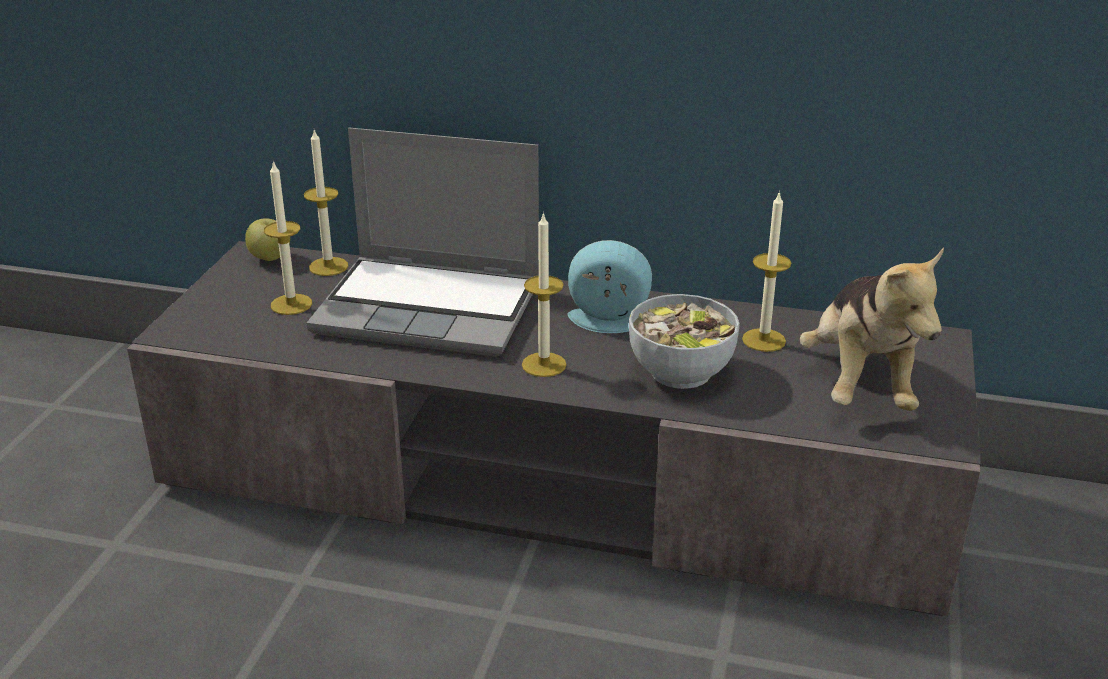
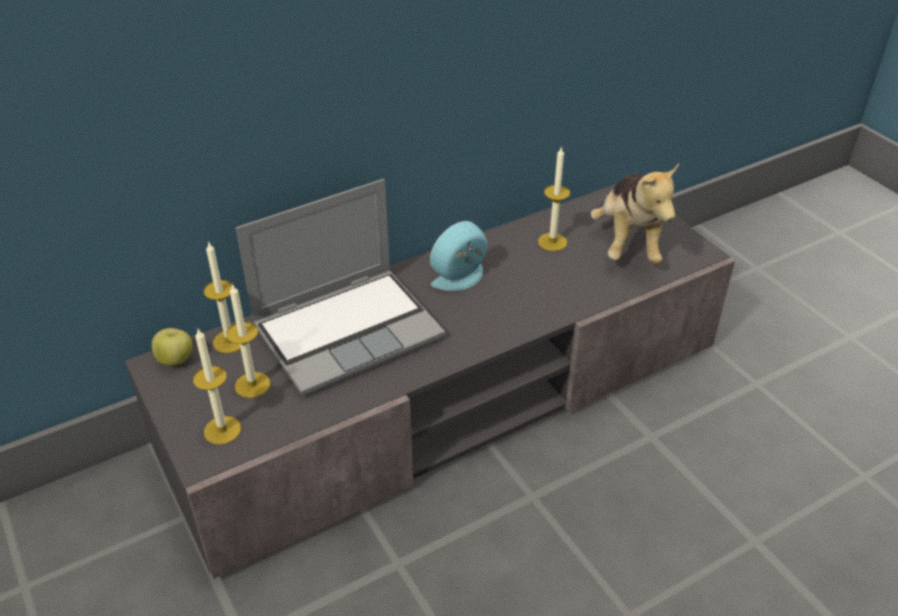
camera: 45 degrees left, 10 degrees up
candle [522,212,567,377] -> candle moved to [193,329,241,445]
bowl [629,294,740,389] -> none
plush toy [800,248,944,411] -> plush toy turned 45 degrees clockwise [591,164,679,264]

